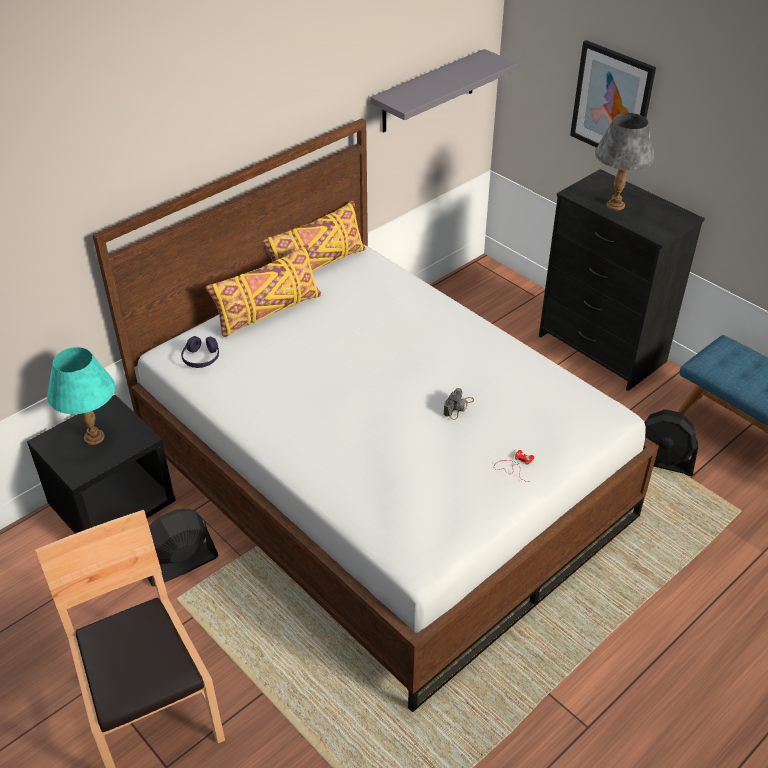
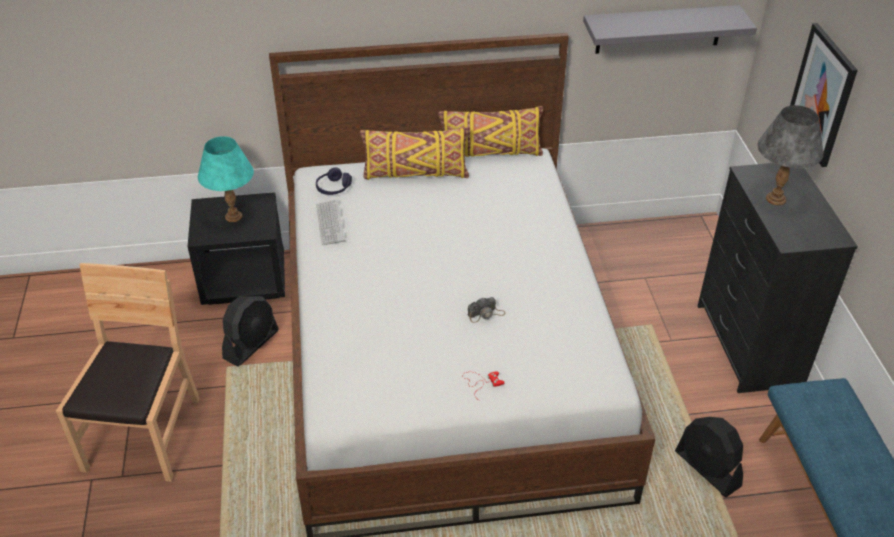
camera: 35 degrees right, 0 degrees up
black fan [147,509,219,586] -> black fan turned 120 degrees clockwise [222,296,278,367]
none -> keyboard [316,199,345,245]

